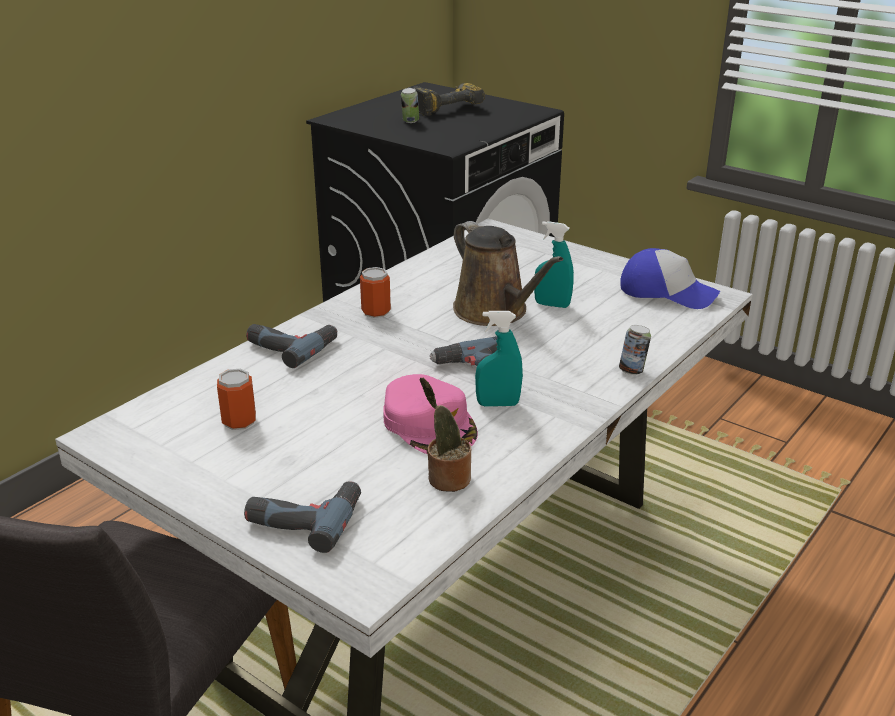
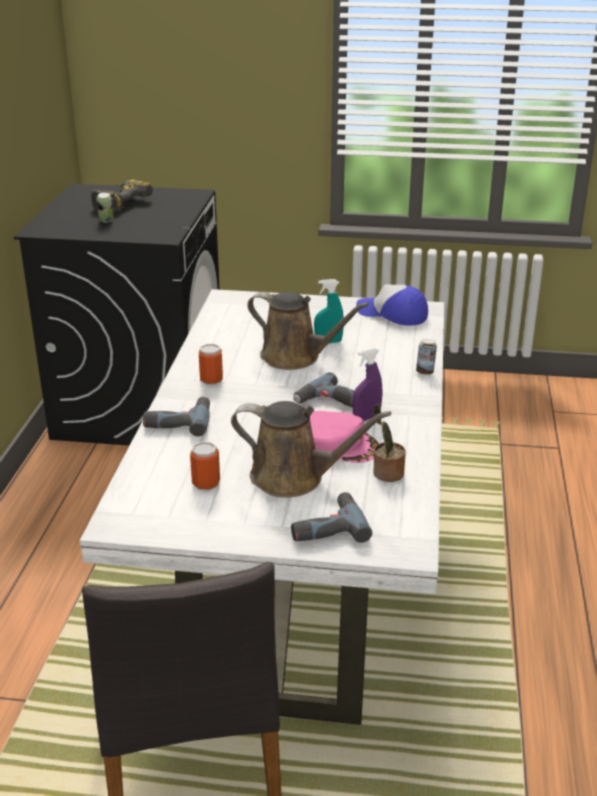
camera: 30 degrees left, 0 degrees up
turquoise spray bottle [475,311,523,407] -> purple spray bottle [352,347,382,421]
cap [620,248,720,309] -> cap turned 150 degrees counterclockwise [356,284,428,326]
none -> brown watering can [231,401,391,498]

